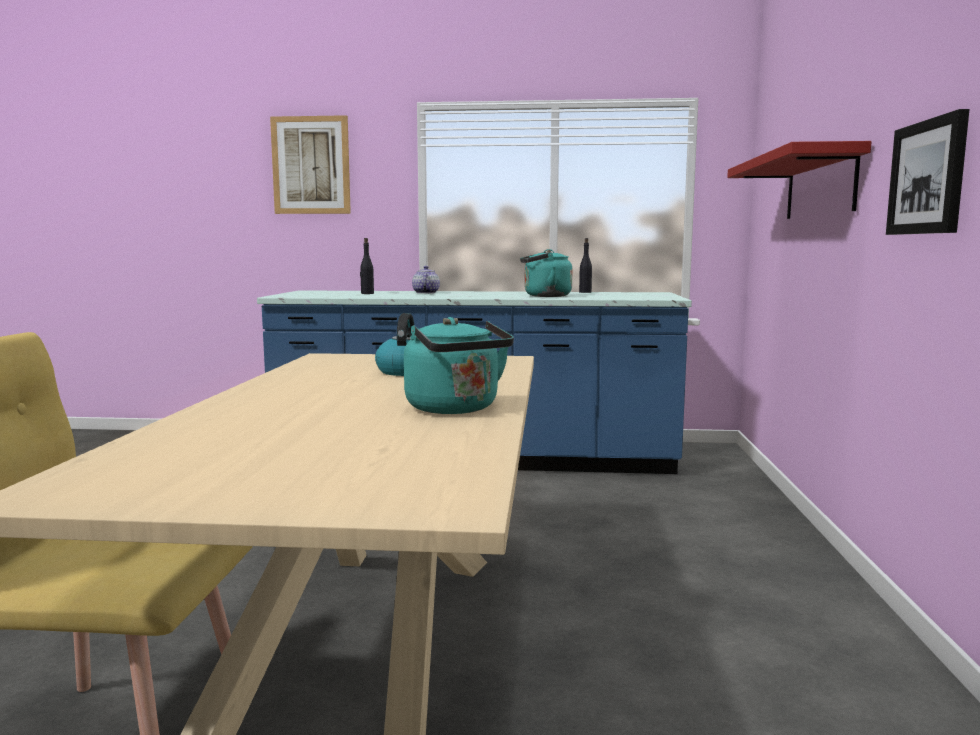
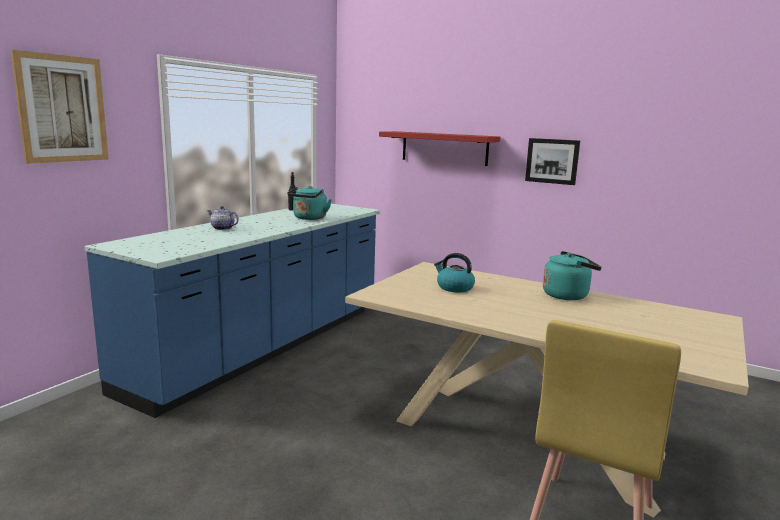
camera: 65 degrees left, 5 degrees up
black bottle [360,238,374,294] -> none

